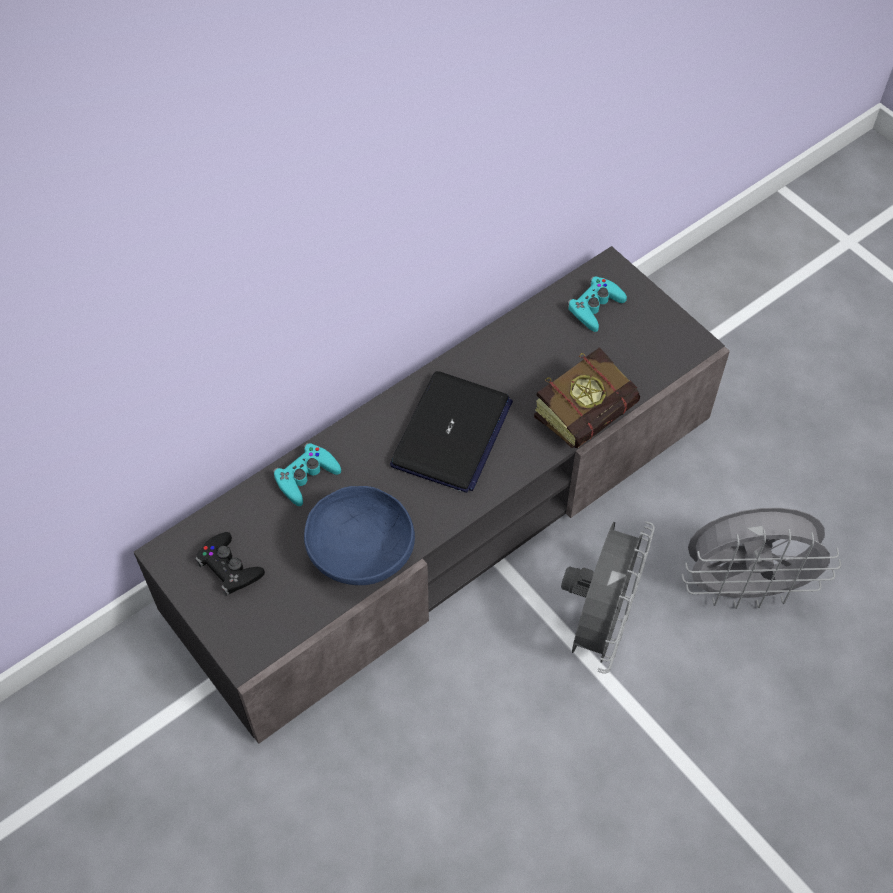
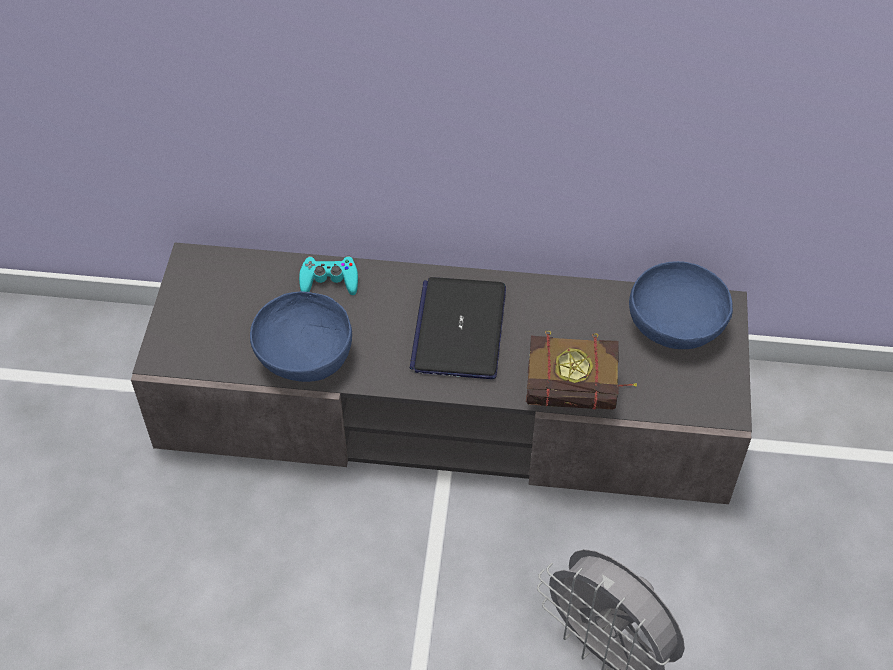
camera: 45 degrees right, 5 degrees down
black game controller [195,532,265,596] -> none
laptop [390,371,513,493] -> laptop turned 120 degrees clockwise [410,277,506,379]
grey fan [561,521,655,674] -> none
turquoise game controller [567,276,627,332] -> blue bowl [629,261,733,349]

